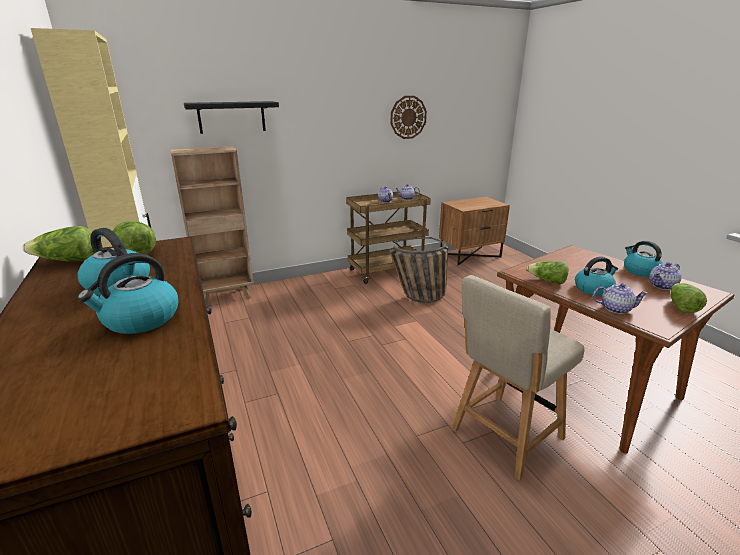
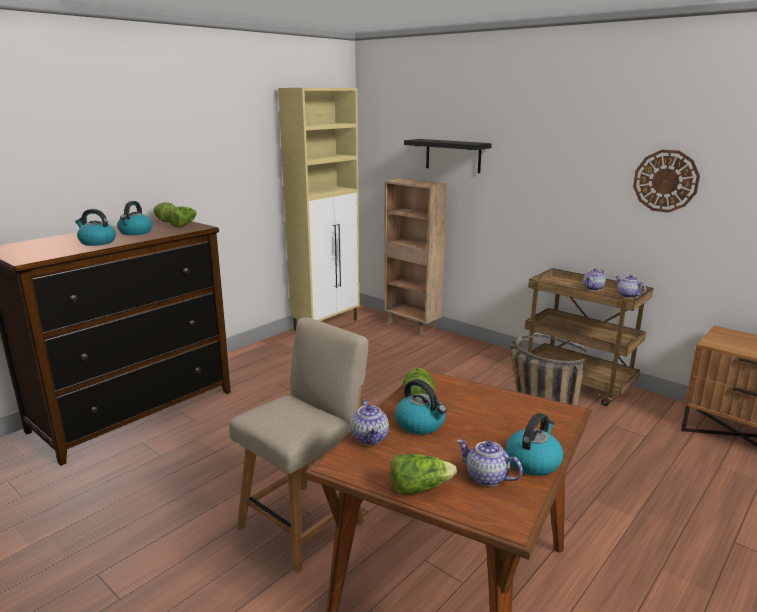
camera: 65 degrees right, 5 degrees down
beige chair [451,275,585,480] -> beige chair turned 105 degrees clockwise [229,317,369,573]

